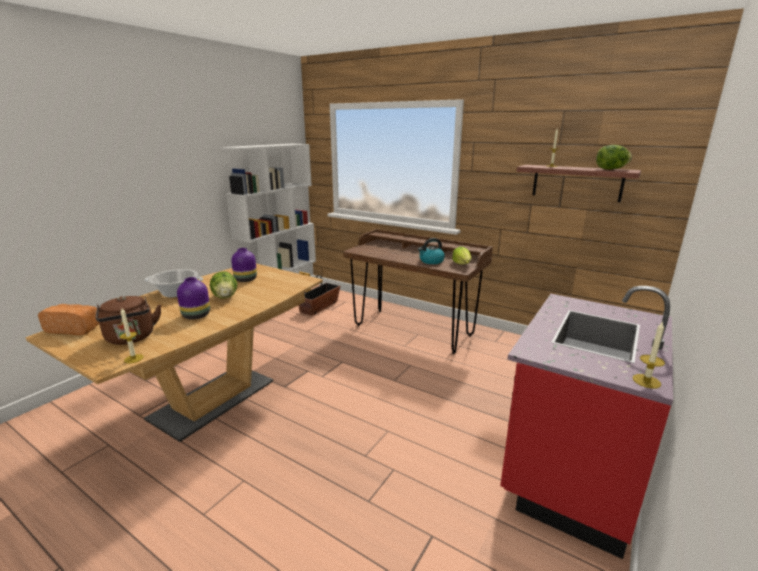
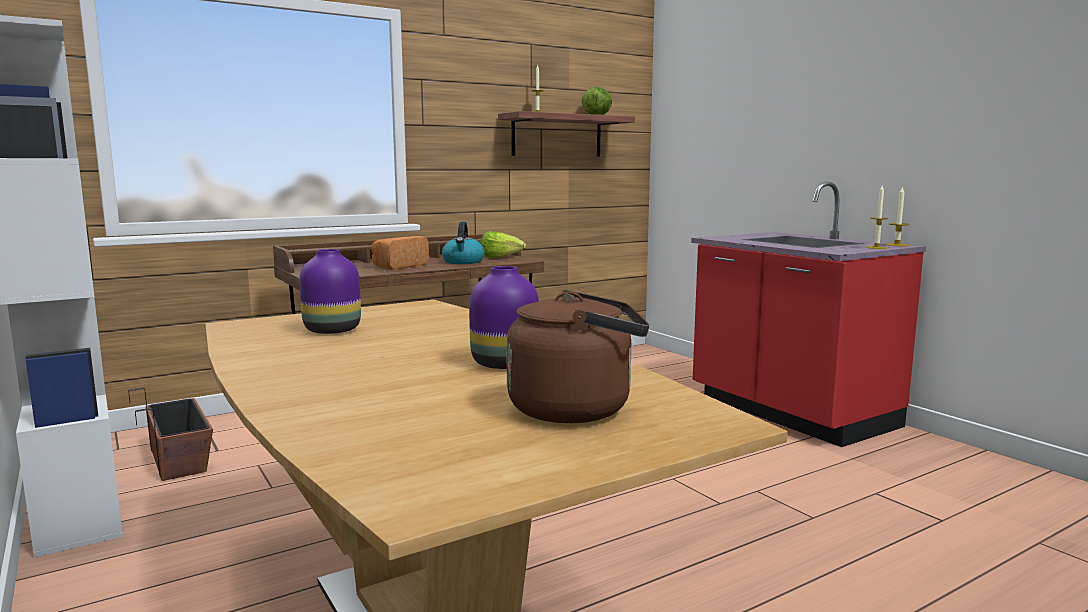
camera: 65 degrees left, 10 degrees down
bread [38,304,99,335] -> bread moved to [372,236,429,270]
candle [120,308,144,364] -> candle moved to [866,185,888,249]
cooking pot [145,269,203,297] -> none
lettuce [210,271,237,299] -> none

